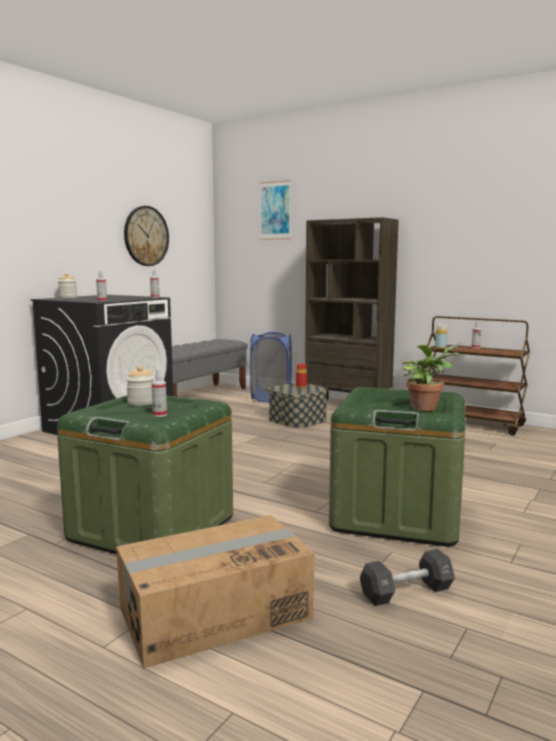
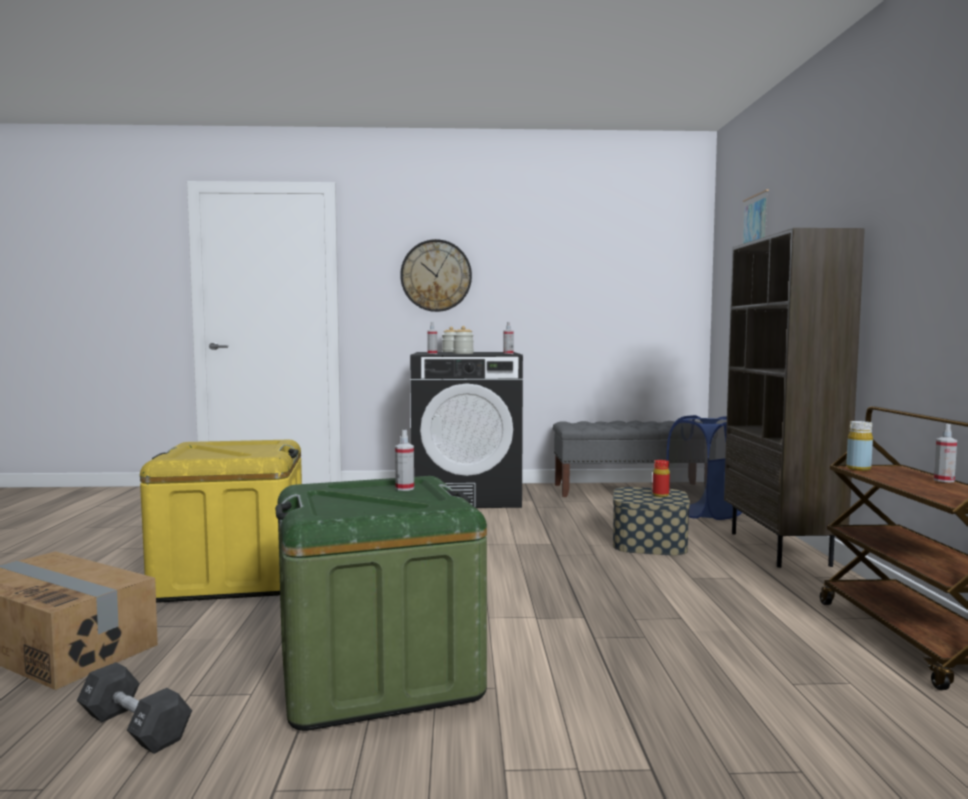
camera: 55 degrees right, 5 degrees down
green storage box [57,396,233,554] -> yellow storage box [140,440,302,603]
wall clock [124,206,169,266] -> wall clock moved to [400,239,472,312]
jar [126,366,155,406] -> jar moved to [453,326,474,354]
spray bottle [151,369,167,417] -> spray bottle moved to [395,430,414,491]
potted plant [402,345,459,411] -> none

